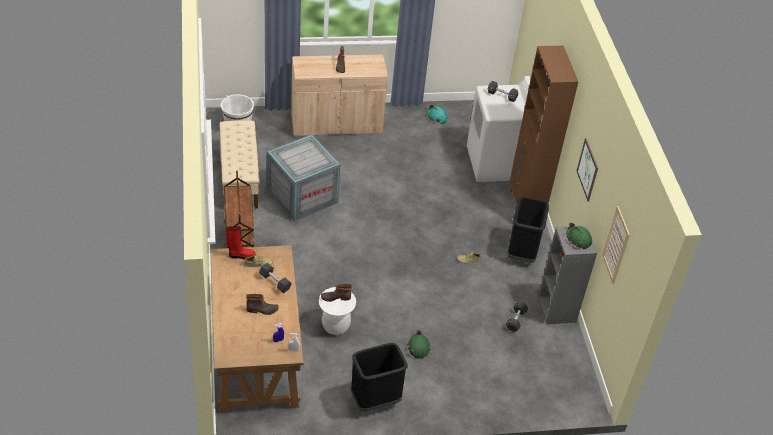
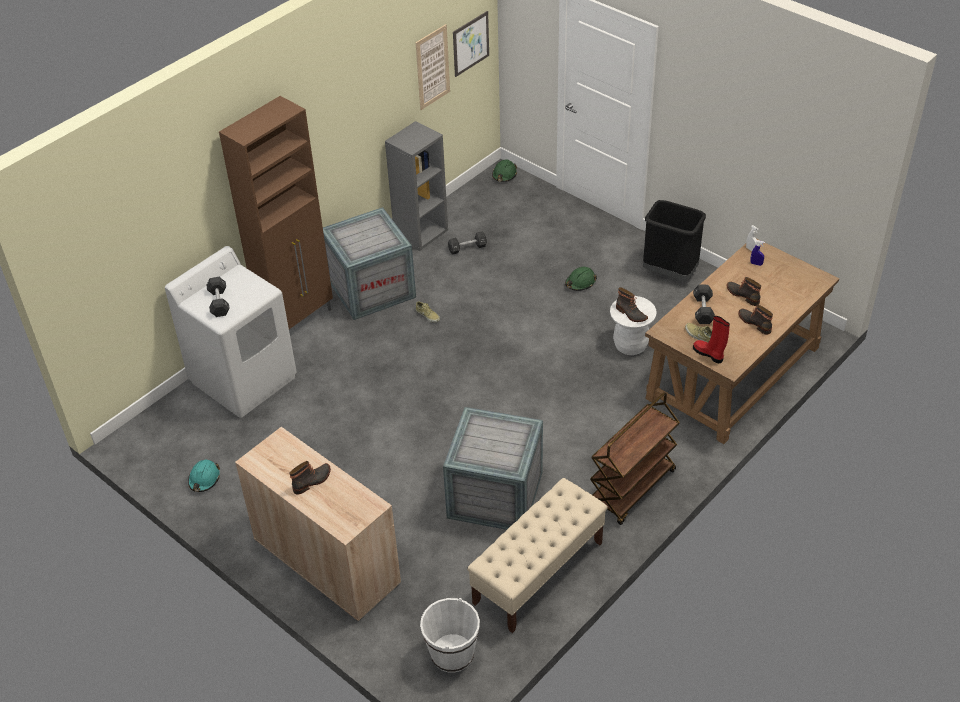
camera: 125 degrees left, 0 degrees up
black trash can [507,197,549,263] -> crate [323,207,416,320]
green hard hat [566,223,592,249] -> green hard hat moved to [492,159,517,182]
picture [577,138,598,201] -> picture moved to [453,11,489,77]
none -> boot [738,305,773,335]

